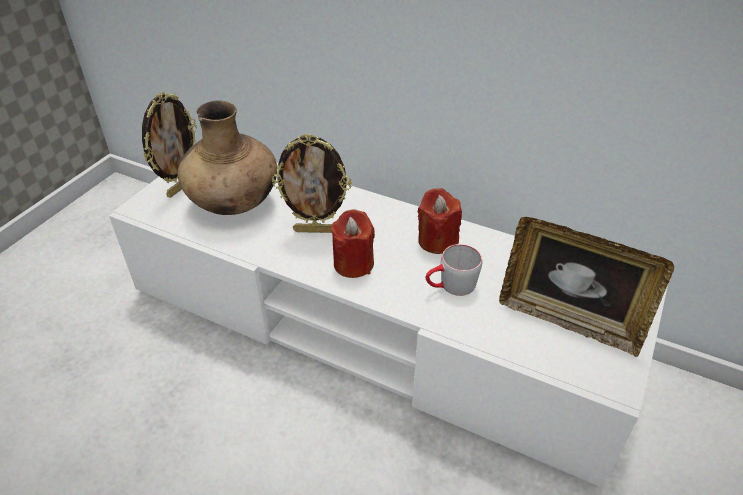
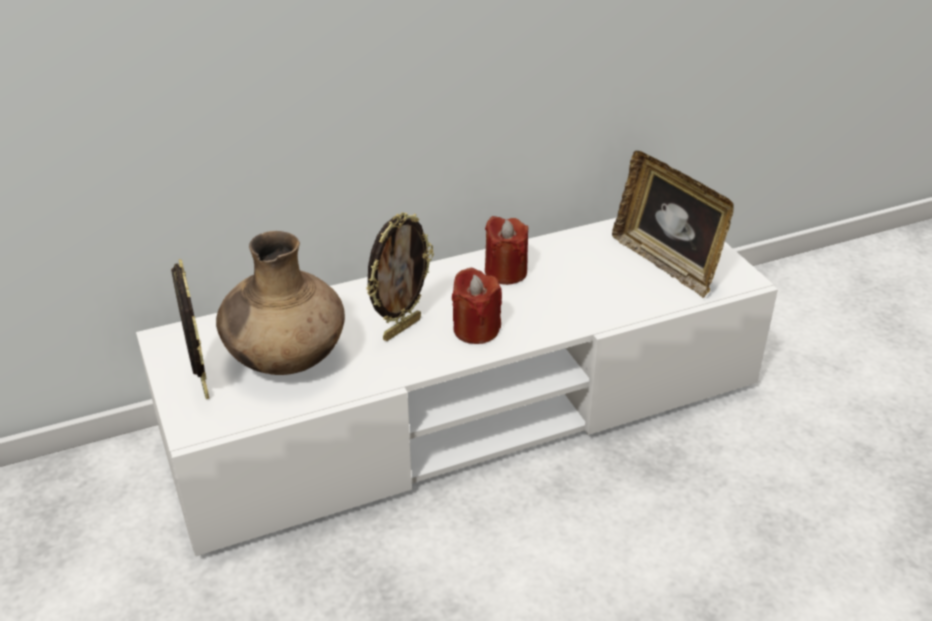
camera: 50 degrees left, 5 degrees down
grey mug [426,244,482,296] -> none
picture frame [499,217,674,357] -> picture frame turned 75 degrees clockwise [612,151,734,298]

